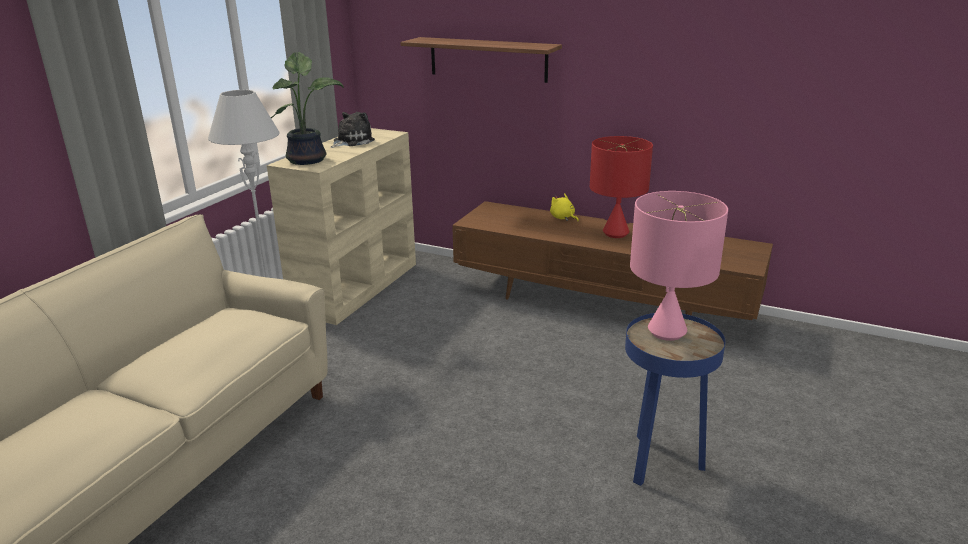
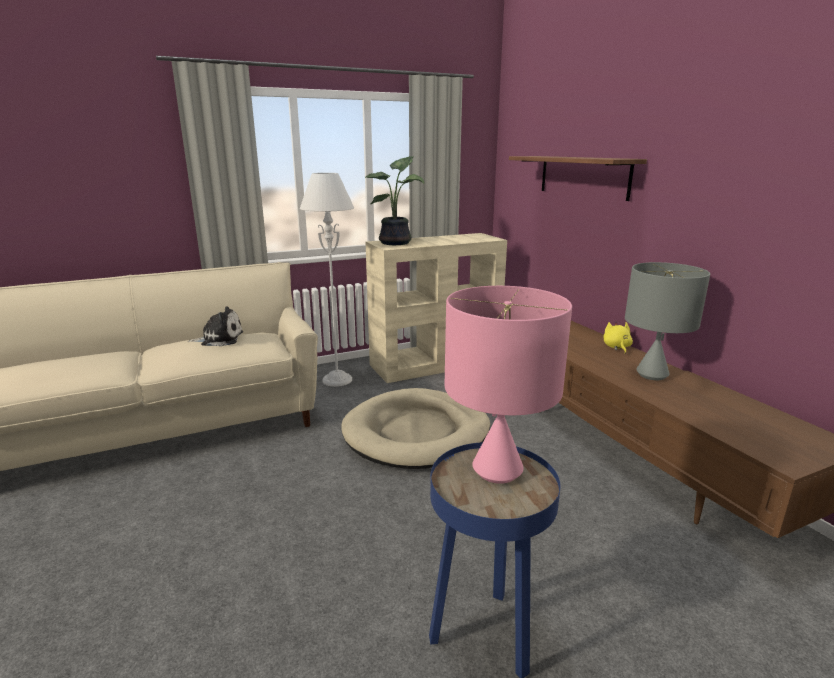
camera: 40 degrees right, 5 degrees down
plush toy [330,112,375,148] -> plush toy moved to [187,306,243,347]
red table lamp [590,136,653,238] -> grey table lamp [625,262,710,380]
none -> beige dog bed [341,388,490,469]

